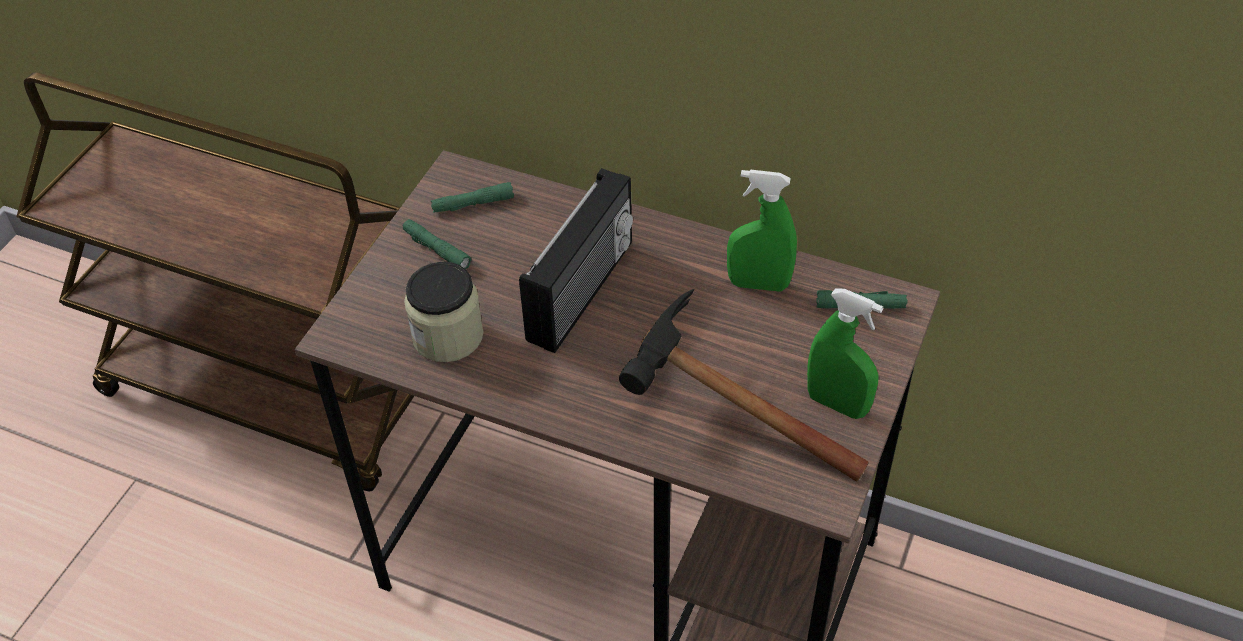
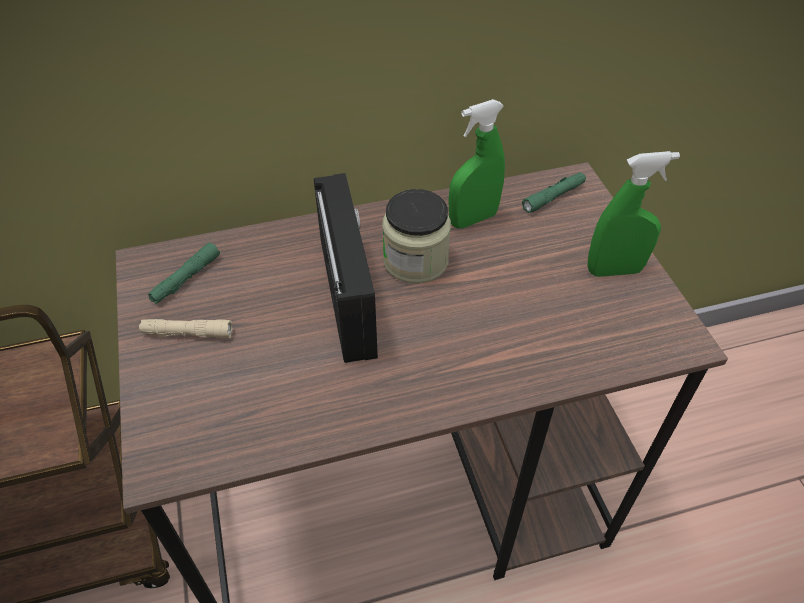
camera: 40 degrees left, 0 degrees up
green flashlight [402,219,471,269] -> beige flashlight [139,319,233,338]
jar [404,262,483,362] -> jar moved to [382,189,451,283]
hammer [619,289,869,482] -> none

